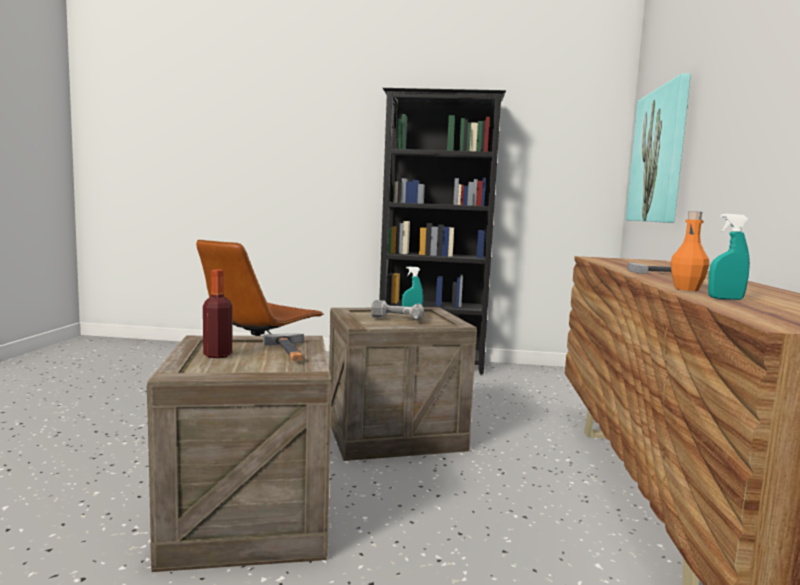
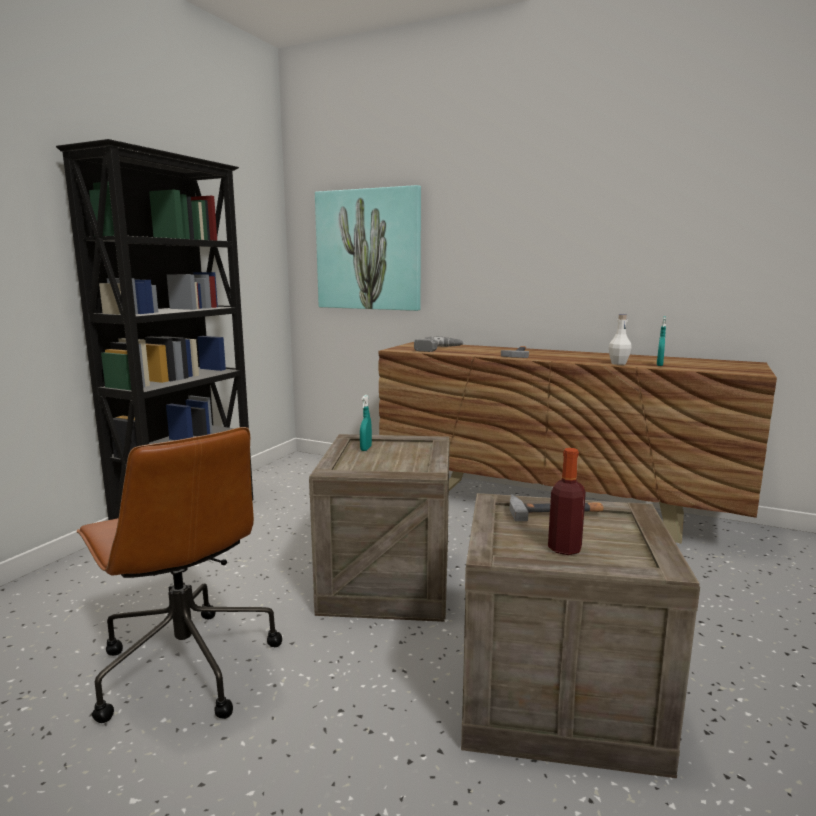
camera: 70 degrees left, 5 degrees up
power drill [371,300,424,320] -> power drill moved to [414,336,464,352]
orange bottle [671,211,709,291] -> white bottle [609,314,632,365]

